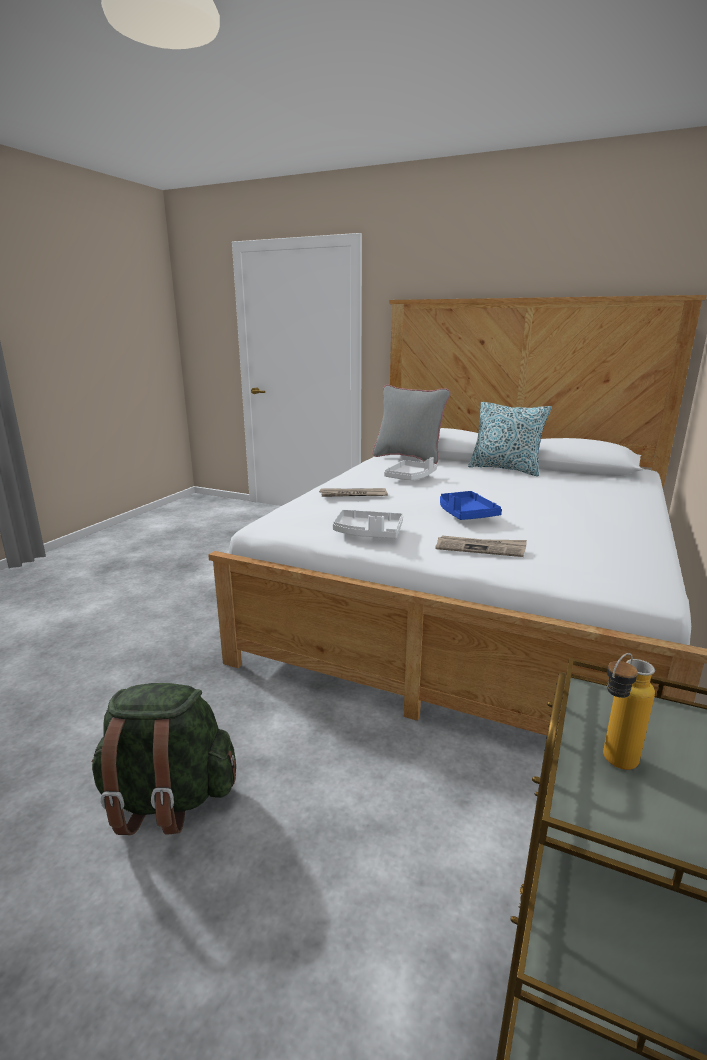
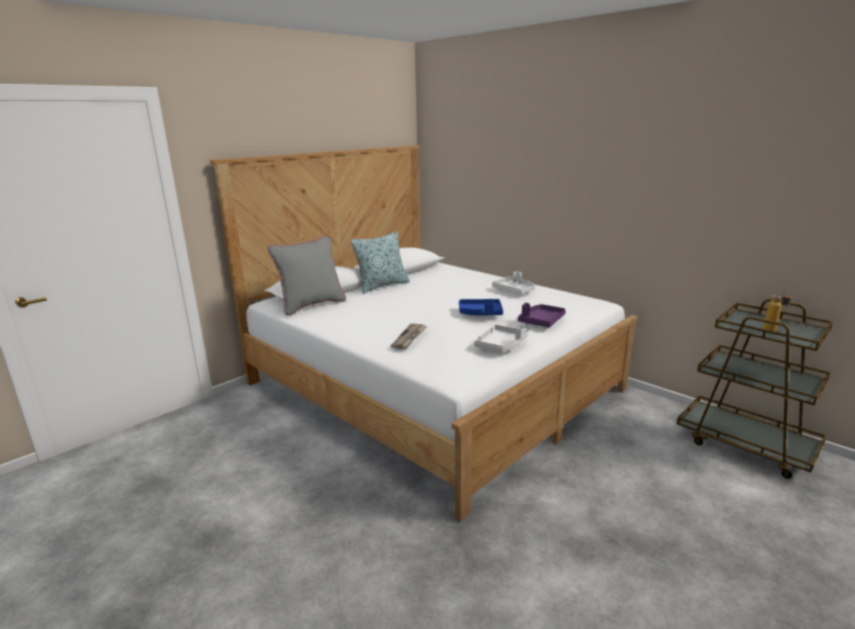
camera: 70 degrees left, 0 degrees up
green backpack [91,683,236,835] -> none
white tray [384,457,437,480] -> white tray moved to [492,271,535,294]
newspaper [435,536,527,557] -> purple tray [518,303,566,327]

